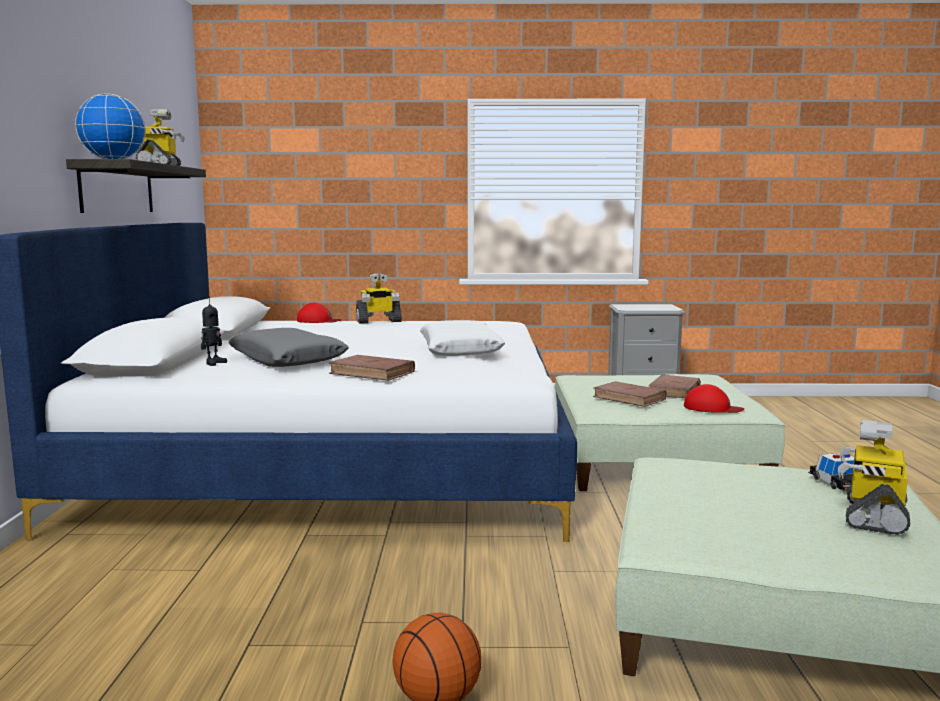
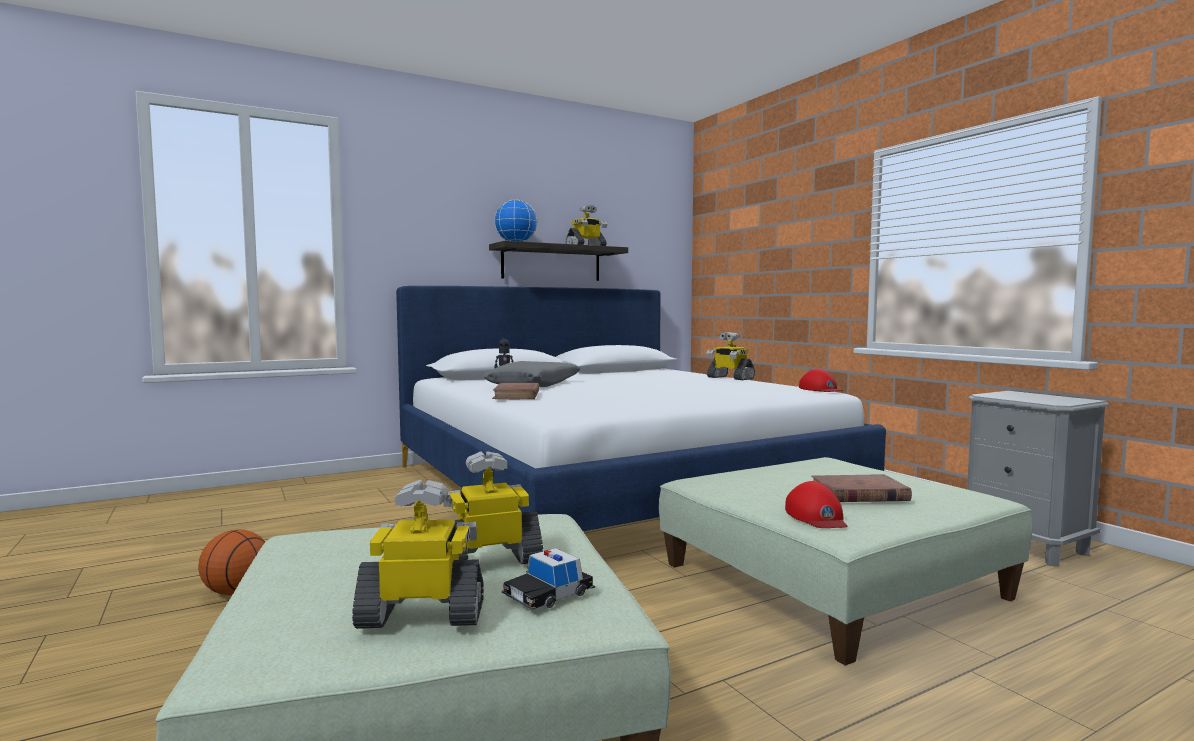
camera: 60 degrees right, 5 degrees down
red cap [297,303,342,323] -> red cap moved to [799,369,843,392]
white pillow [420,320,505,356] -> none
brown book [593,381,667,407] -> none
none -> toy robot [443,451,543,564]

